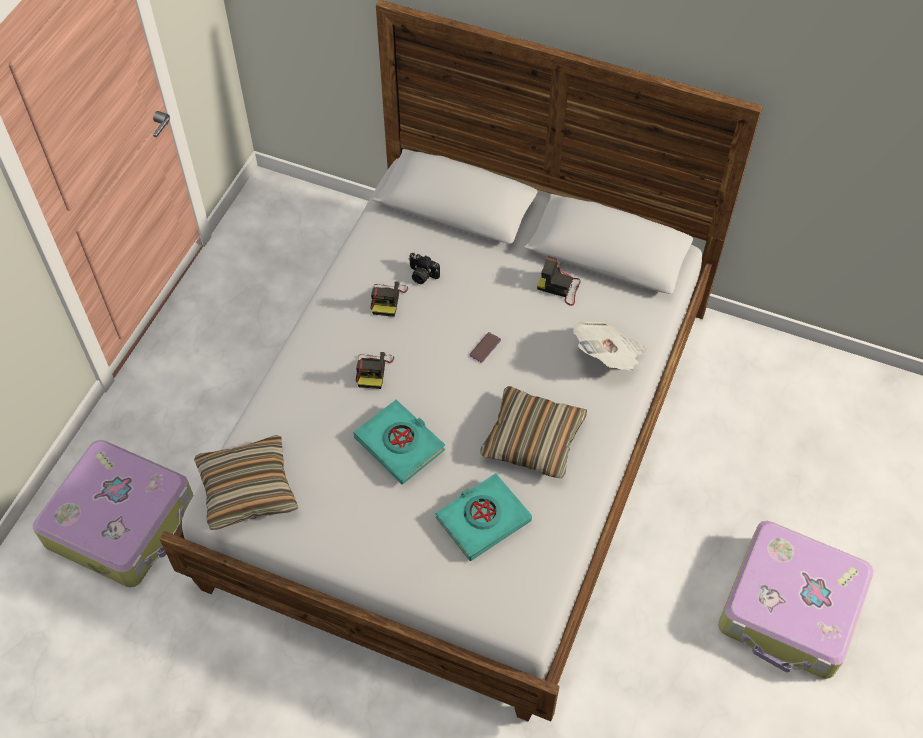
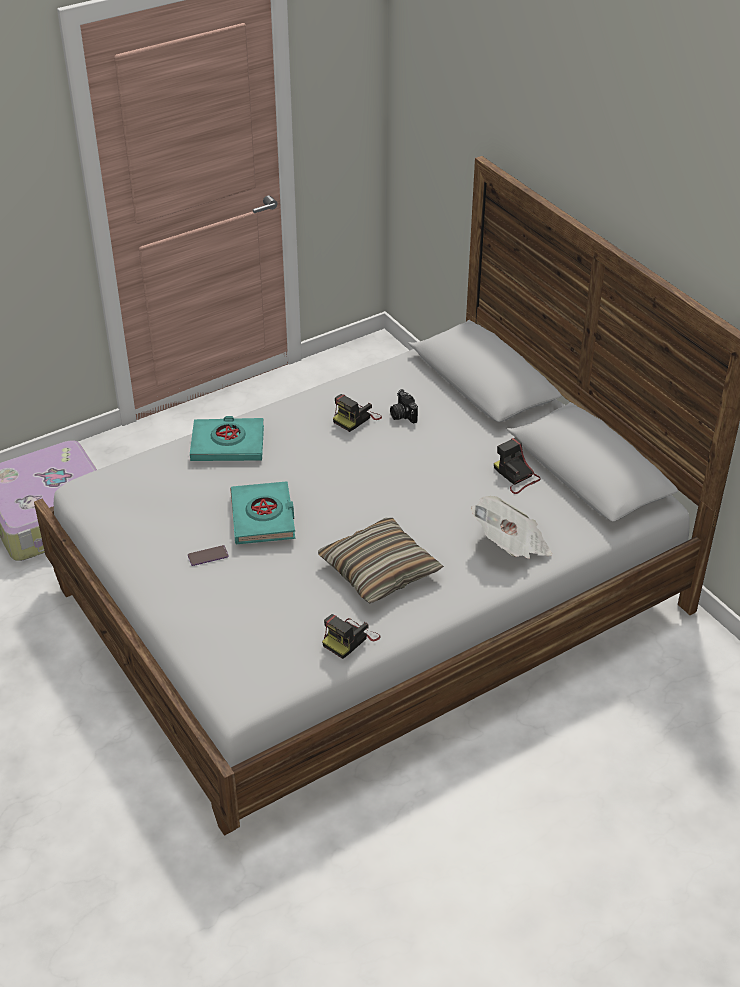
camera: 35 degrees right, 15 degrees down
pillow [194,435,298,530] -> none
camera [356,352,394,389] -> camera moved to [322,614,381,659]
turquoise book [435,473,532,561] -> turquoise book moved to [190,416,264,461]
phone [469,332,501,363] -> phone moved to [188,545,229,566]
suitcase [718,521,874,679] -> none

